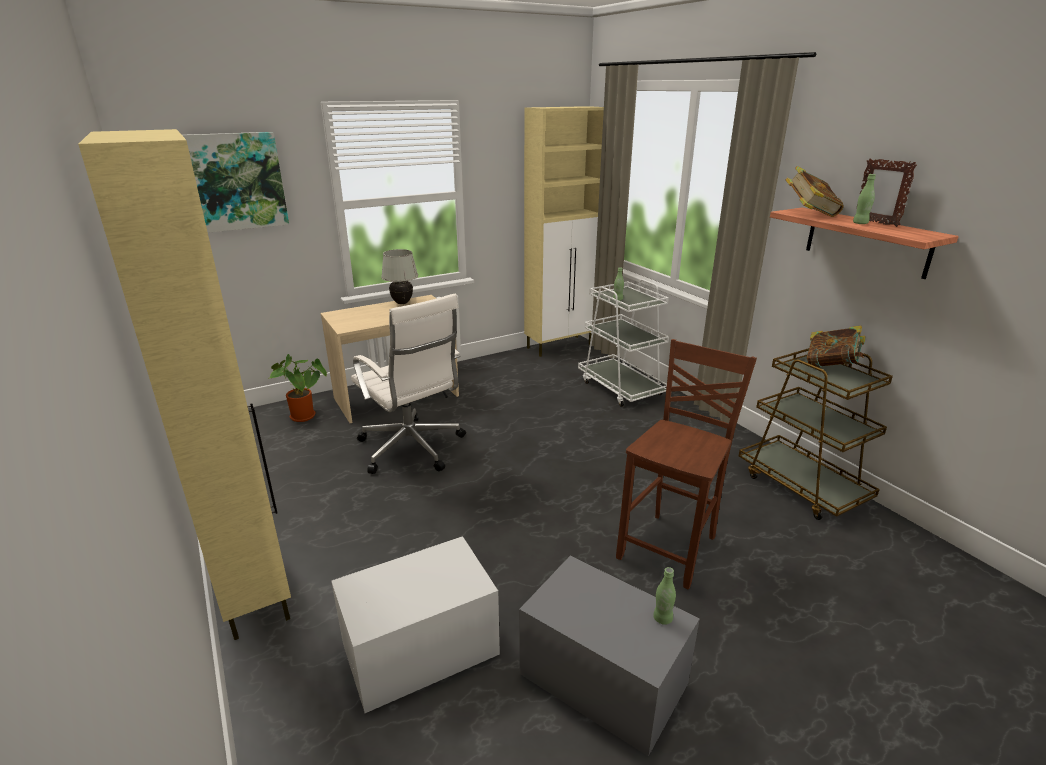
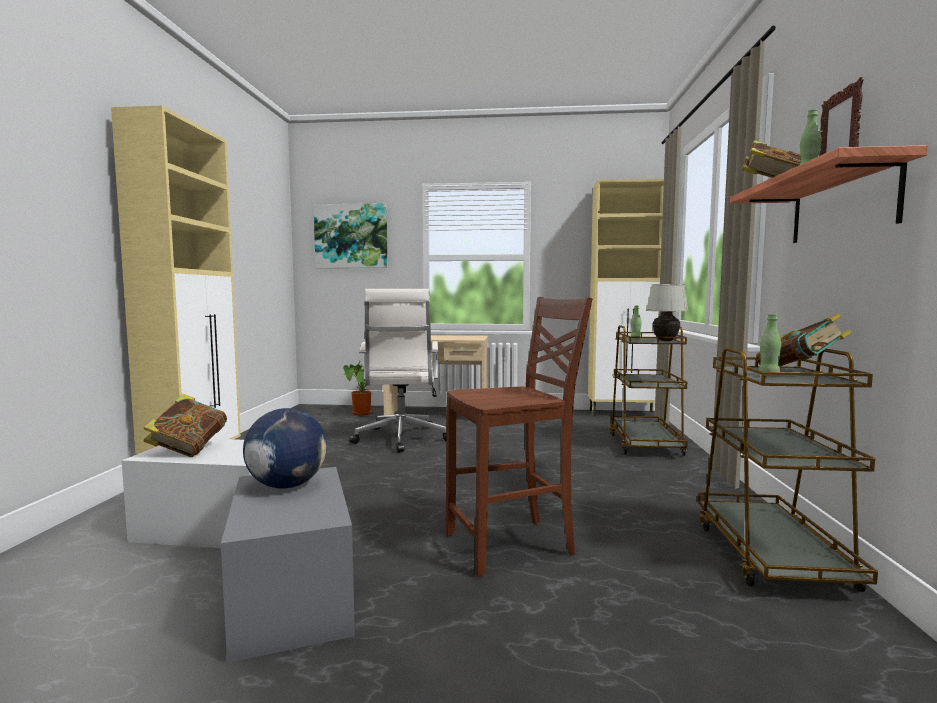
camera: 35 degrees right, 20 degrees down
white table lamp [381,249,418,304] -> white table lamp moved to [646,284,688,341]
white cart [578,279,669,407] -> brown cart [610,325,688,456]
green bottle [653,567,676,625] -> green bottle moved to [759,314,781,377]
none -> book [144,394,227,457]
none -> globe [243,408,327,489]

